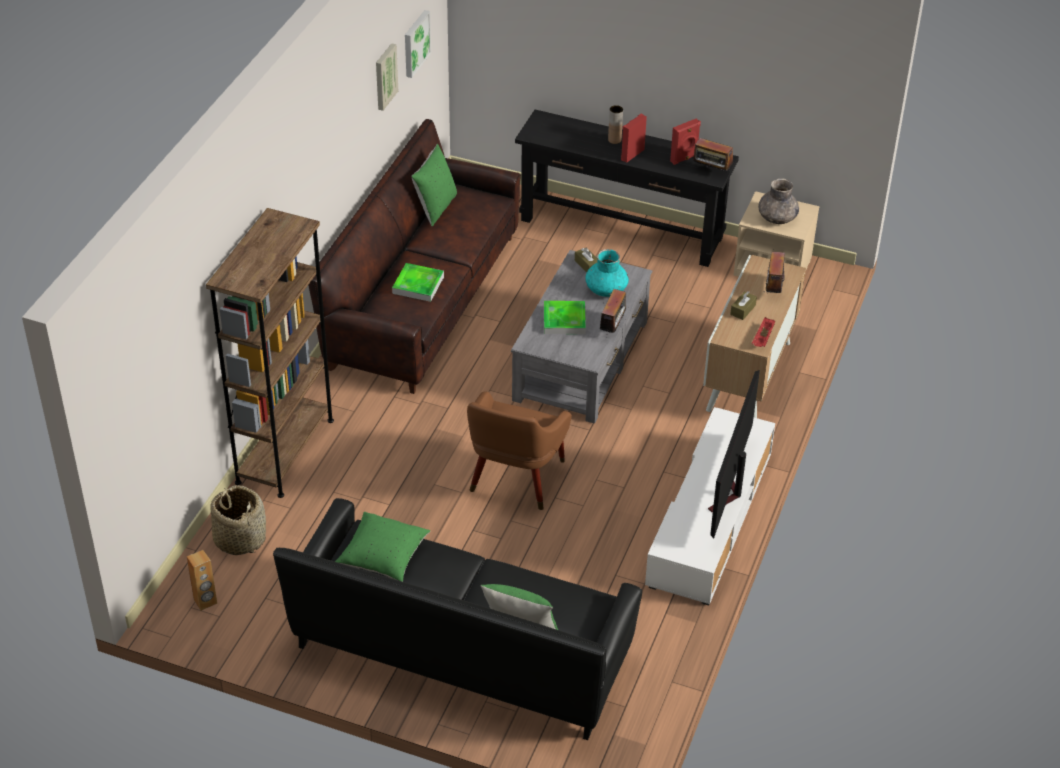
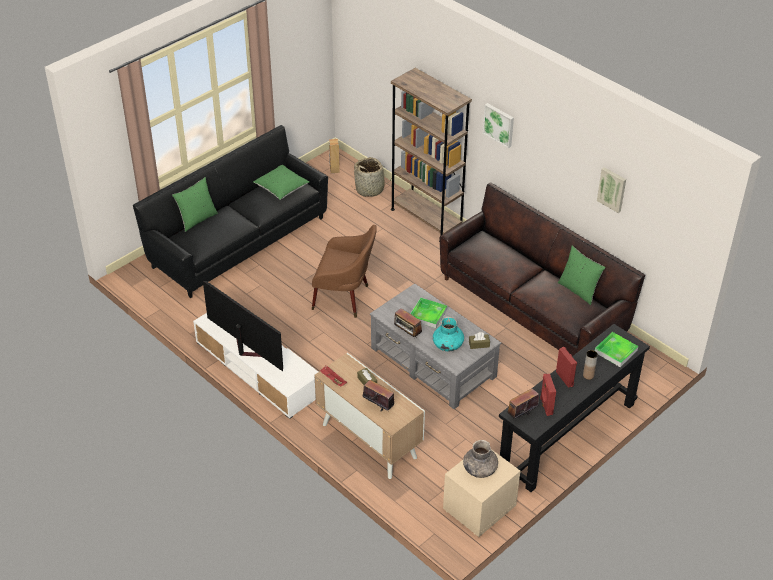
camera: 115 degrees right, 0 degrees up
tray [392,263,444,302] -> tray moved to [595,332,638,367]
picture [405,10,431,78] -> picture moved to [483,103,514,148]
brown armchair [467,392,572,510] -> brown armchair turned 150 degrees clockwise [312,225,377,318]

